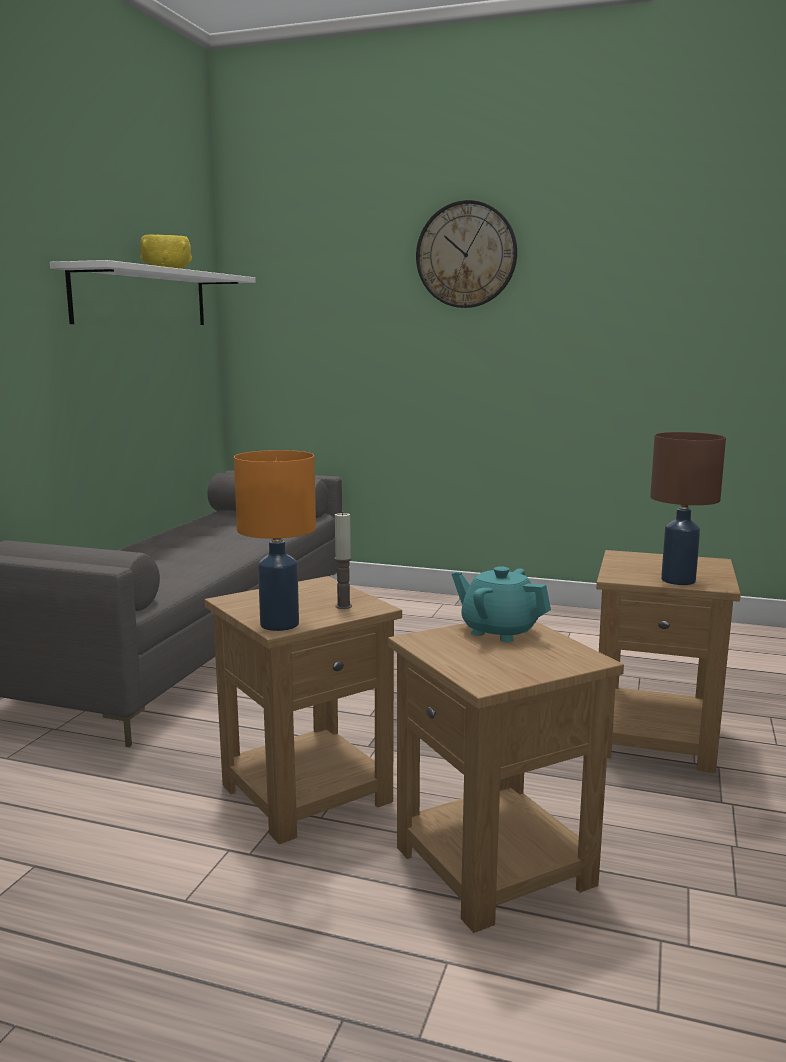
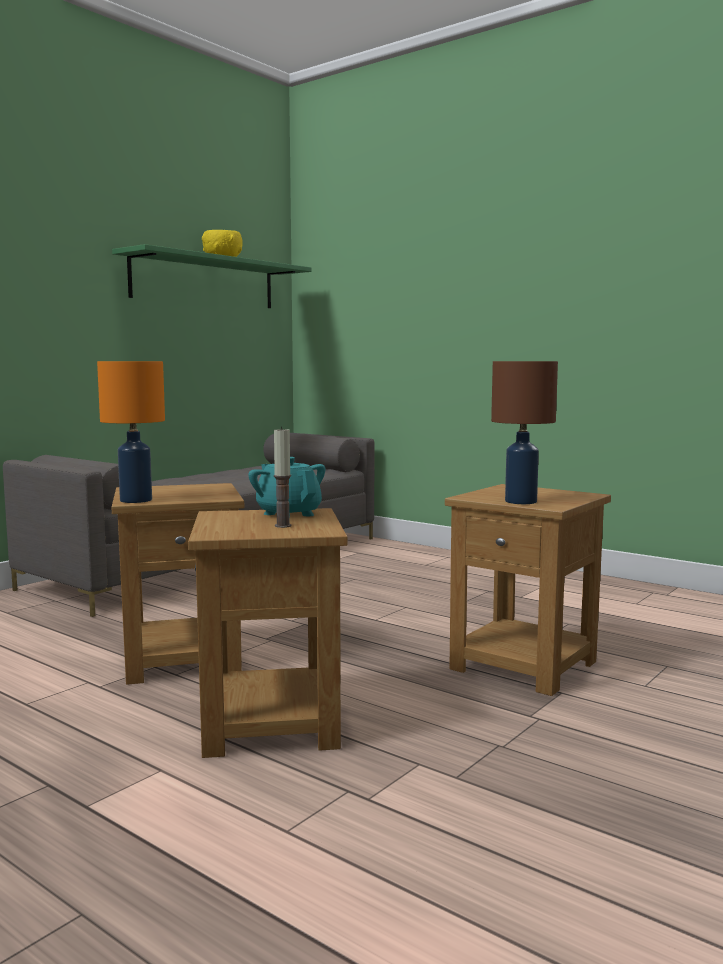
camera: 20 degrees right, 5 degrees down
white shelf [50,260,256,325] -> green shelf [112,244,312,308]
candle [335,512,352,609] -> candle moved to [274,427,292,528]
wall clock [416,200,517,308] -> none

